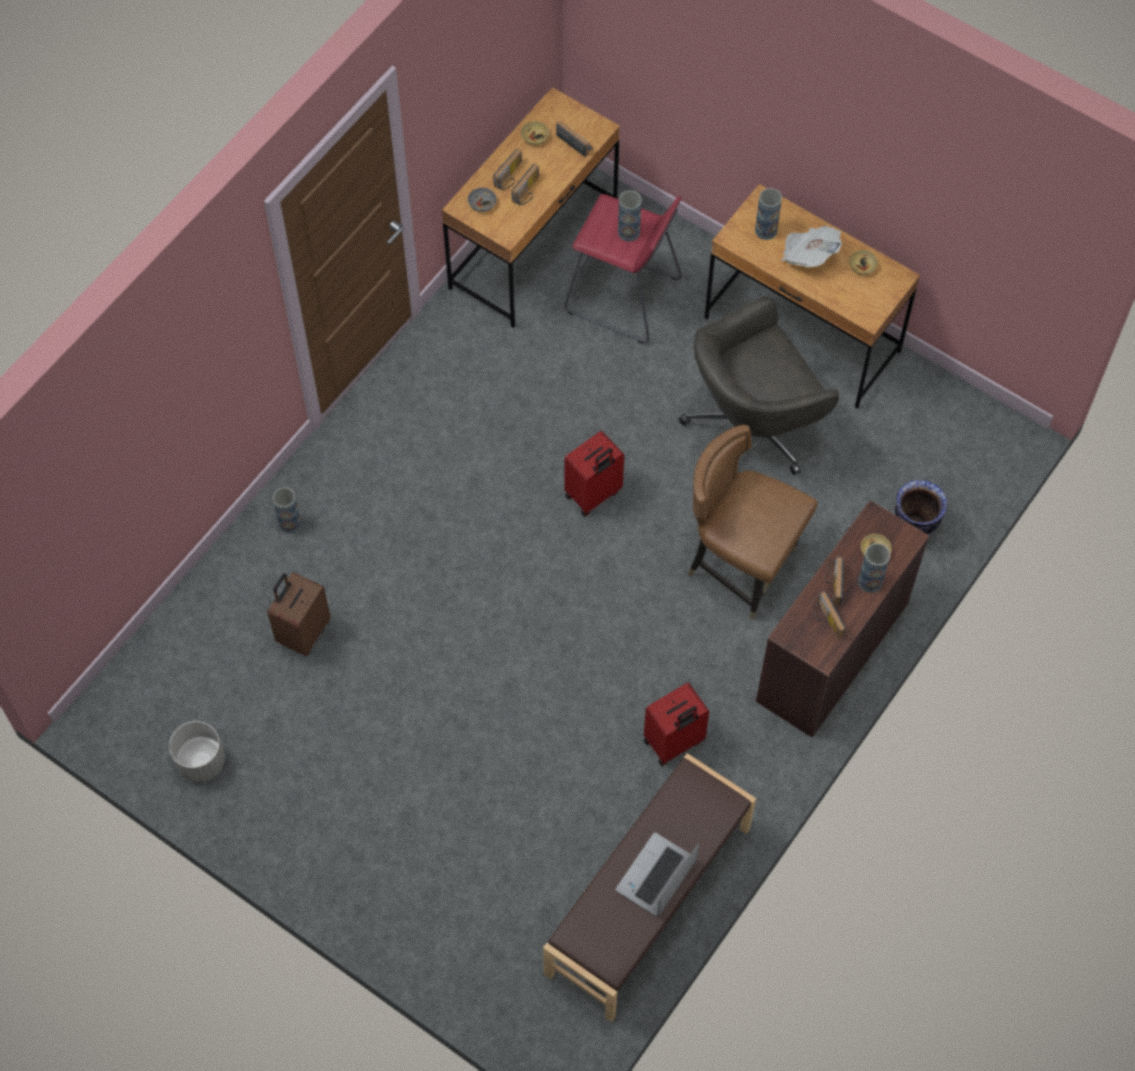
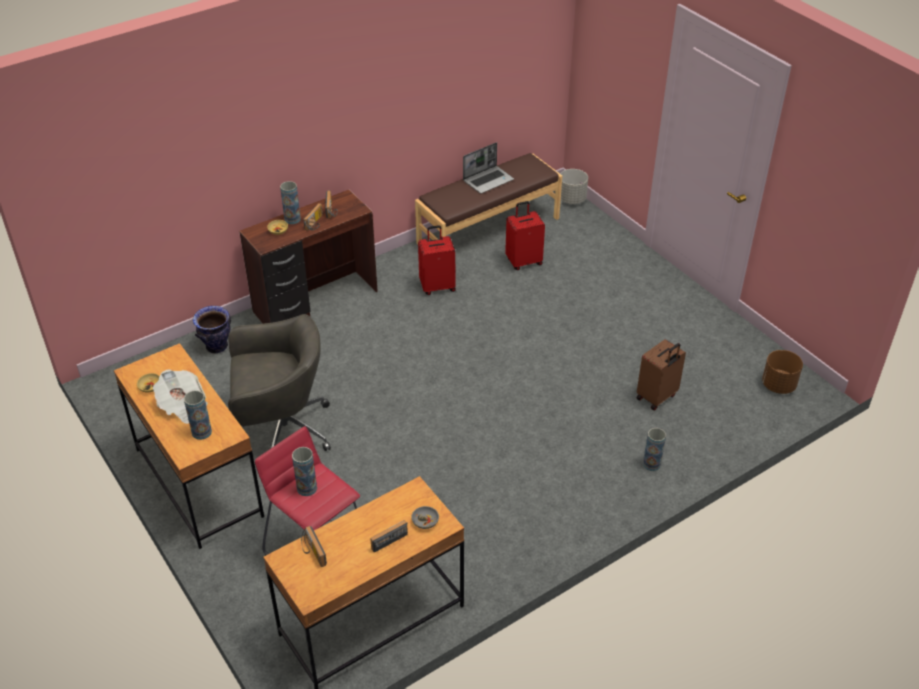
camera: 160 degrees left, 20 degrees down
grey planter [169,721,225,782] -> grey planter moved to [560,169,588,204]
radio [511,164,539,205] -> none
beige bowl [521,121,549,145] -> none
red suitcase [564,431,624,516] -> red suitcase moved to [505,201,545,270]
brown chair [688,425,818,619] -> none
none -> brown planter [762,350,803,394]

